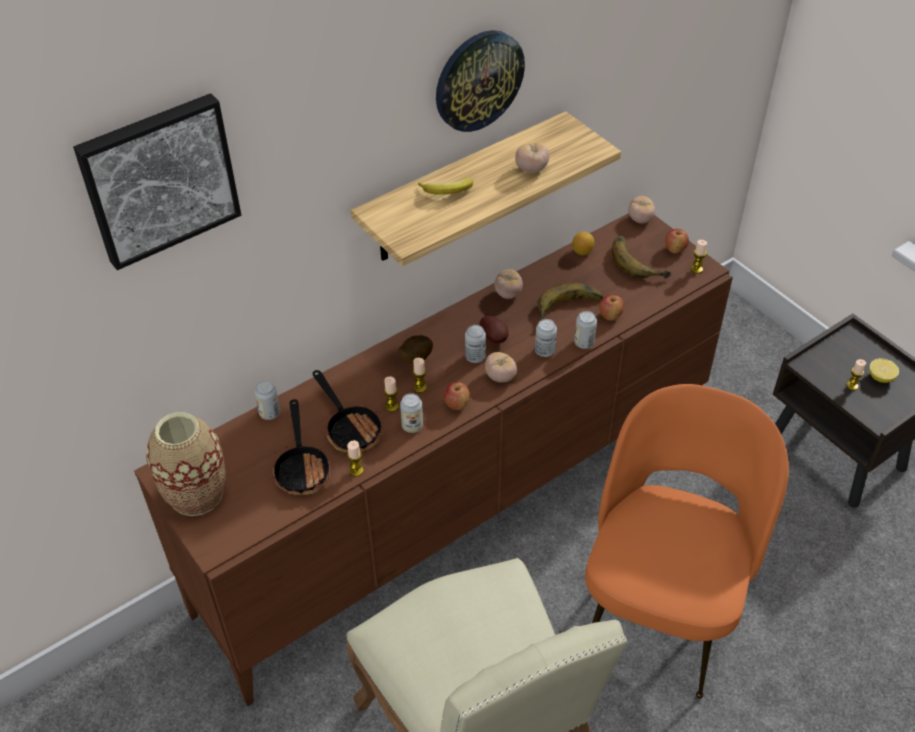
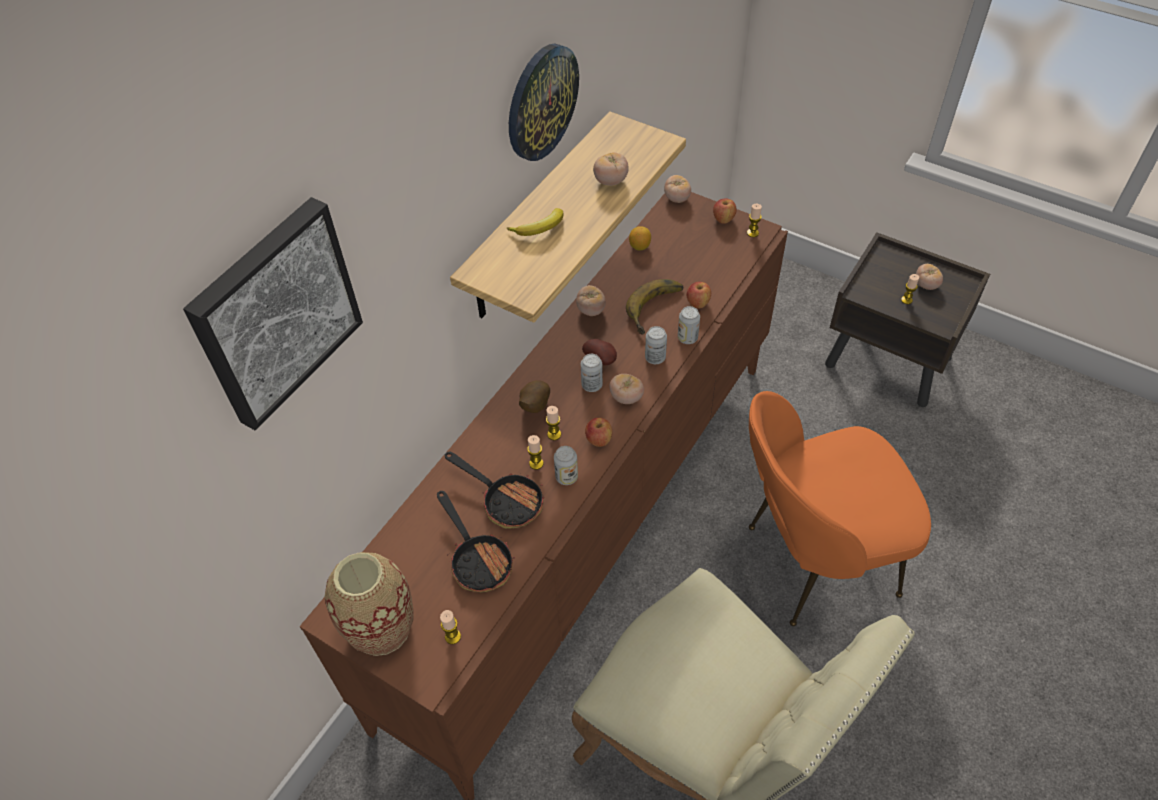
camera: 20 degrees left, 5 degrees up
can [254,381,280,420] -> none
candle [347,440,364,477] -> candle moved to [440,610,461,644]
orange chair [585,384,789,699] -> orange chair turned 105 degrees counterclockwise [749,391,931,626]
banana [612,235,671,278] -> none
lemon [869,358,899,383] -> tomato [916,264,943,290]

